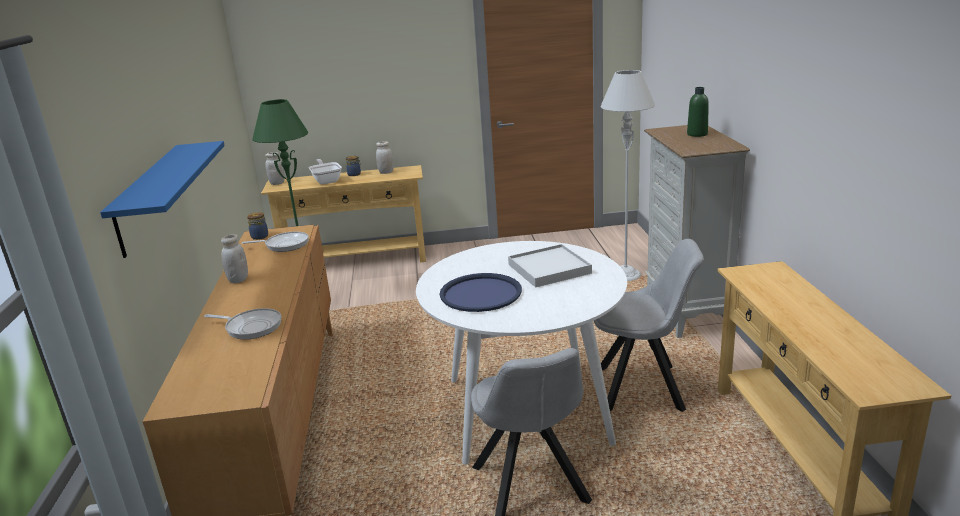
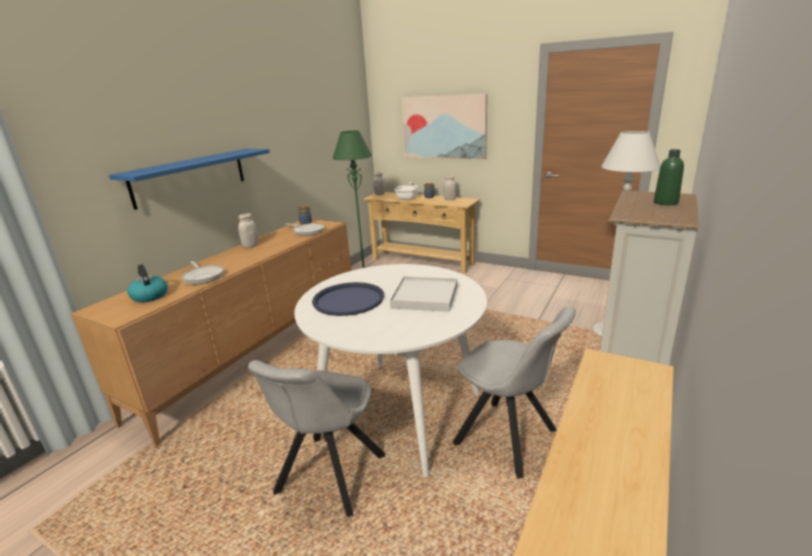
camera: 35 degrees right, 0 degrees up
none -> kettle [128,264,168,303]
none -> picture [402,94,487,159]

